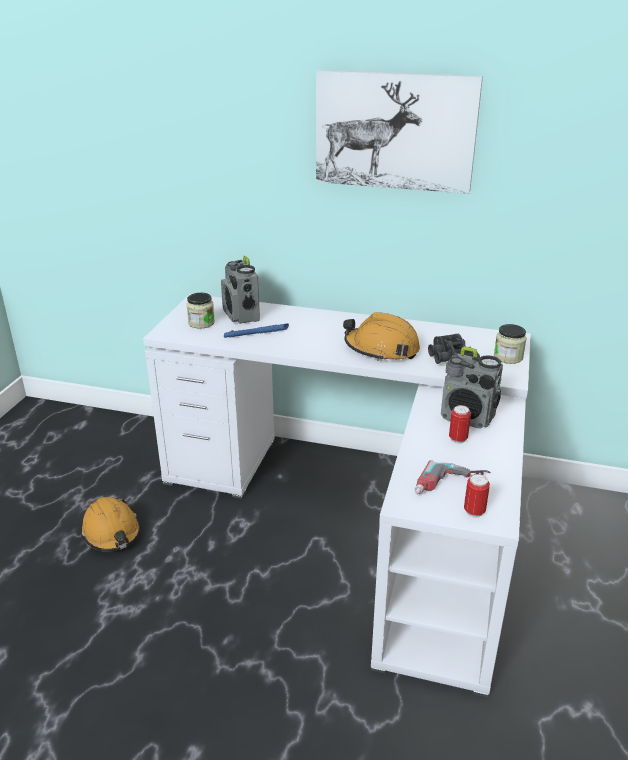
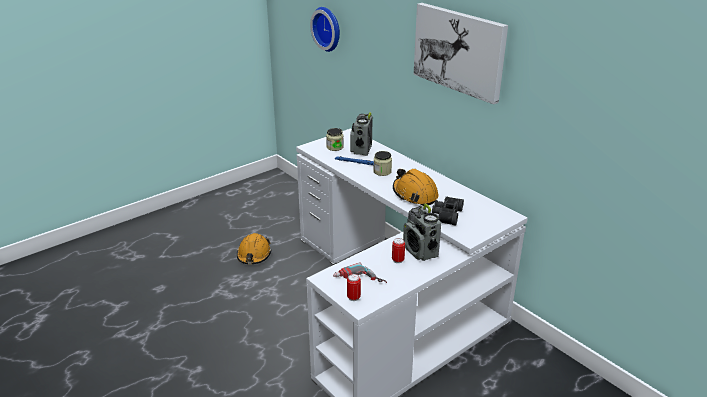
camera: 35 degrees right, 0 degrees up
jar [494,324,527,364] -> jar moved to [373,151,392,176]
none -> wall clock [310,7,340,52]

